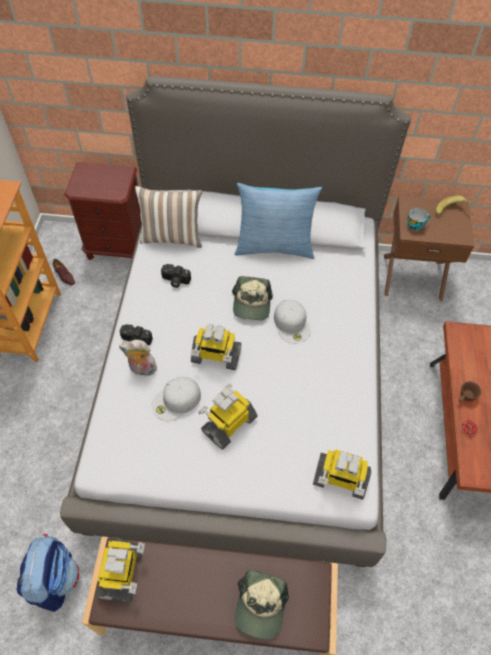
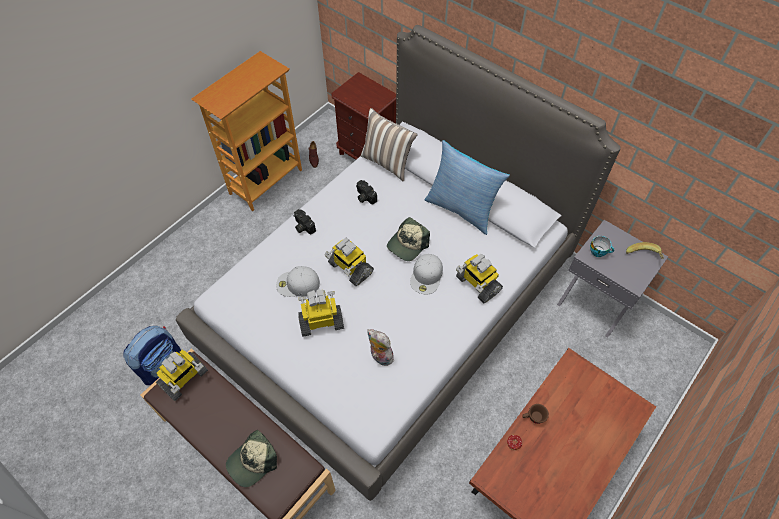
camera: 35 degrees right, 0 degrees up
plush toy [119,340,157,376] -> plush toy moved to [367,329,394,366]
toy robot [313,450,371,500] -> toy robot moved to [456,254,503,303]
brown nightstand [384,196,474,301] -> grey nightstand [557,220,668,338]

